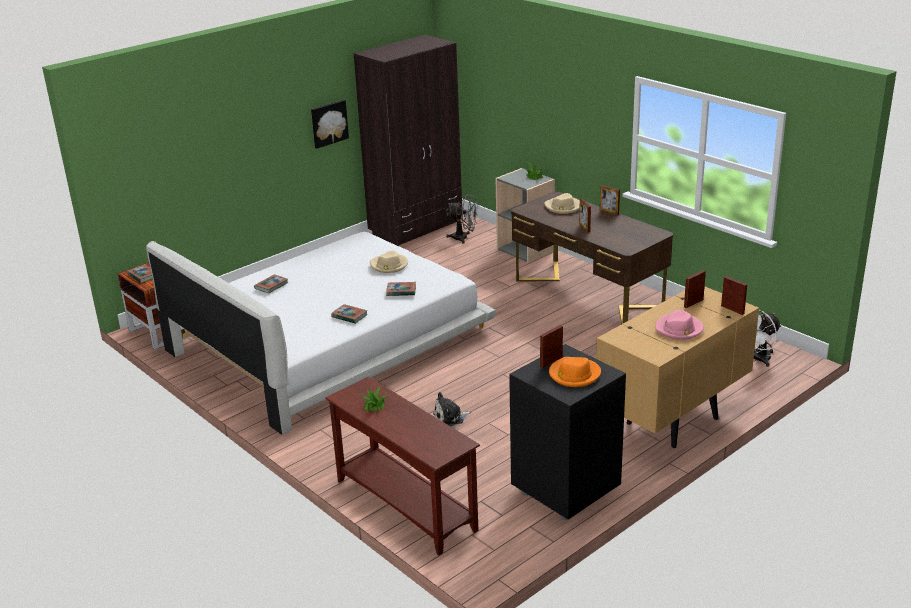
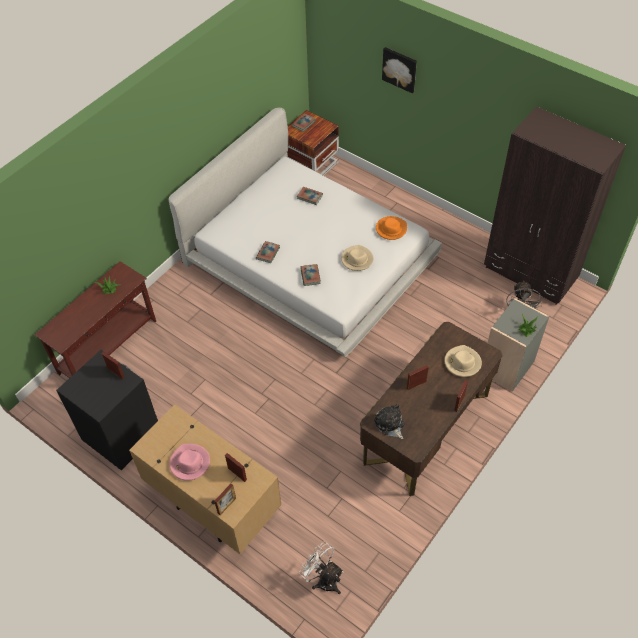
camera: 80 degrees right, 25 degrees up
picture [311,100,349,148] -> picture moved to [382,47,417,93]
plush toy [433,392,471,426] -> plush toy moved to [374,404,404,439]
orange hat [549,357,601,387] -> orange hat moved to [376,216,407,240]

